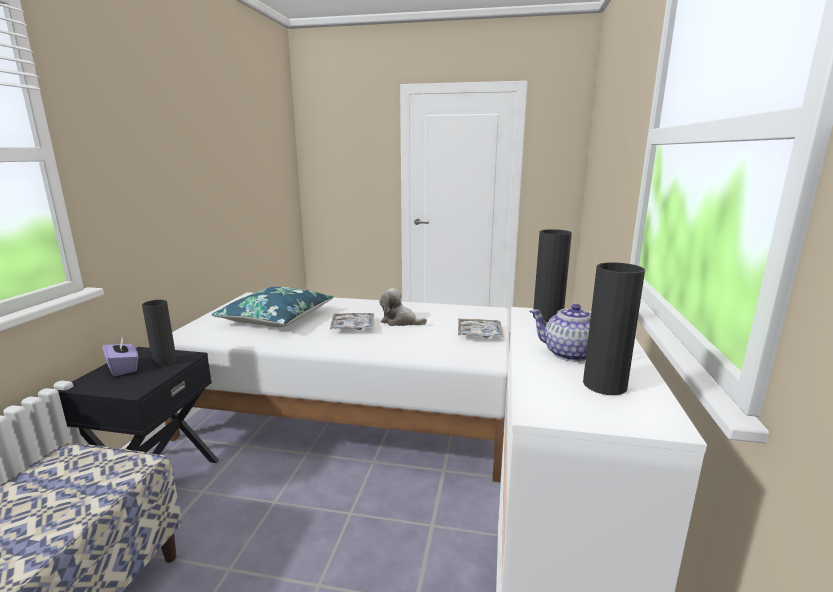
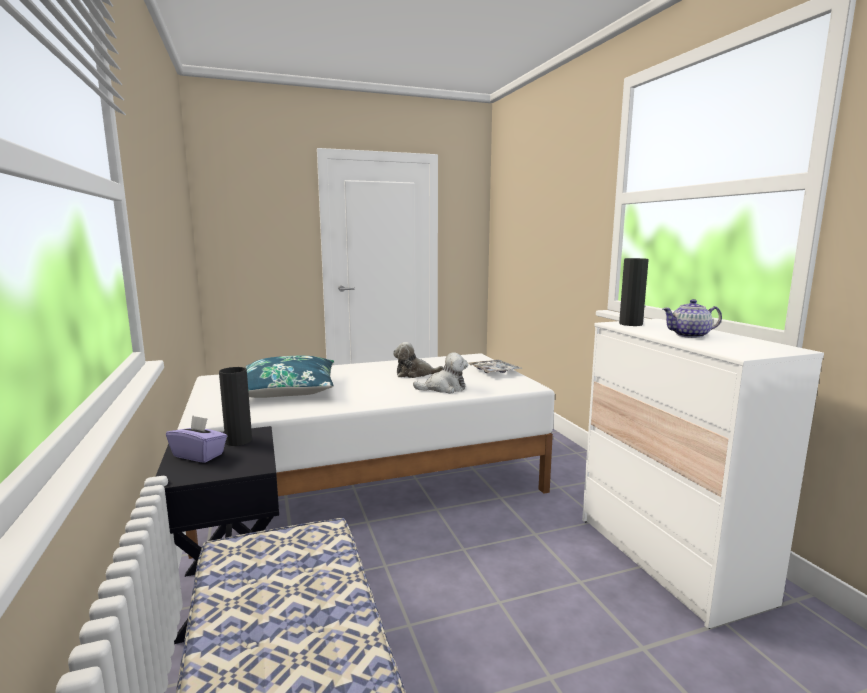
camera: 30 degrees left, 5 degrees down
tray [330,313,374,330] -> none
black vase [583,262,645,395] -> none
none -> plush toy [413,352,468,394]

